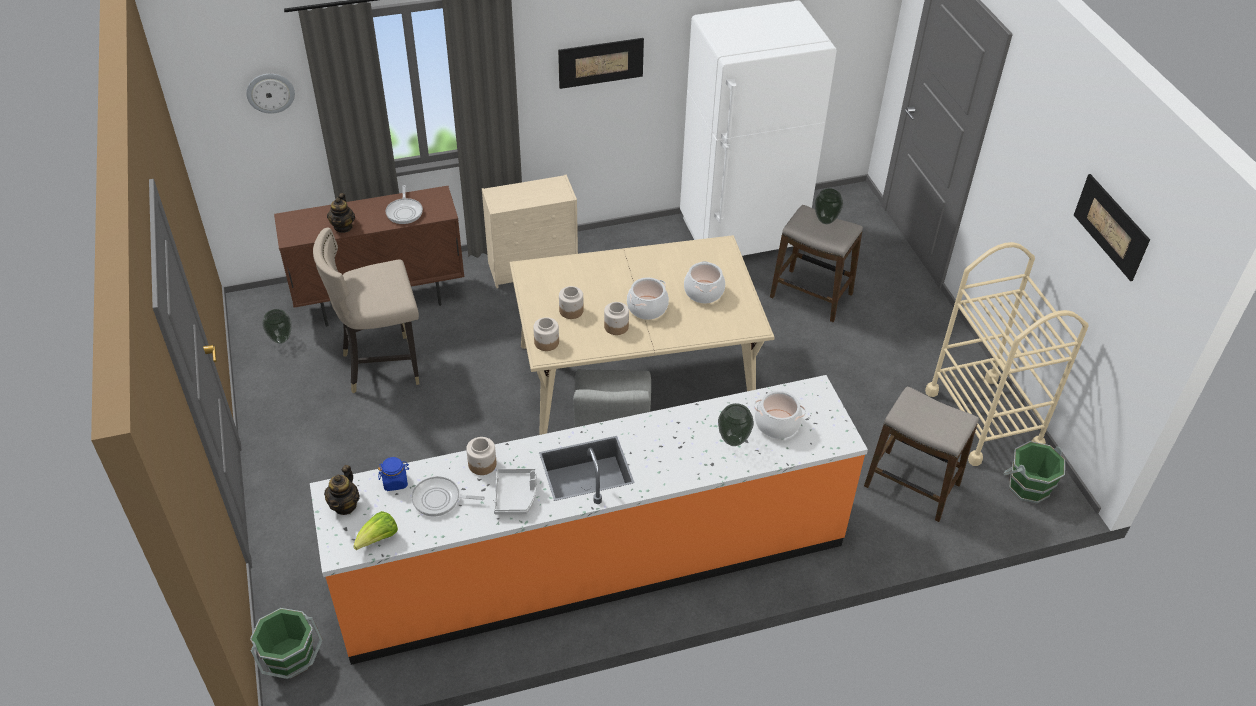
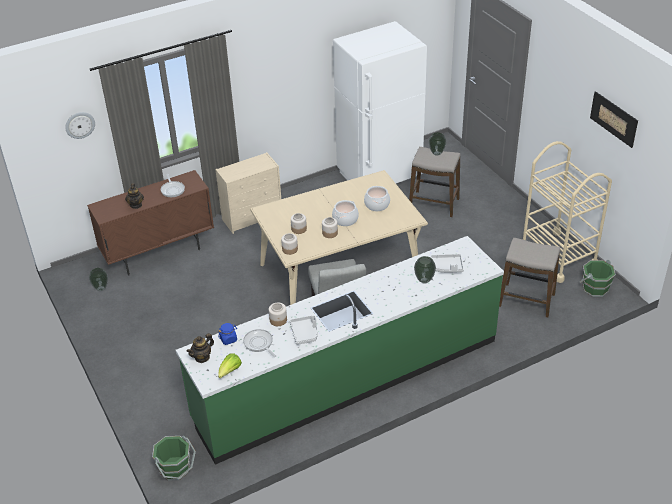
camera: 10 degrees left, 5 degrees down
orange counter [310,375,868,665] -> green counter [176,236,504,465]
beige stool [313,228,420,394] -> none
teapot [324,465,360,515] -> teapot turned 45 degrees clockwise [187,333,214,363]
frying pan [411,477,485,516] -> frying pan turned 60 degrees clockwise [243,329,276,357]
picture [558,38,644,89] -> none
cooking pot [754,391,806,439] -> grey tray [431,254,464,273]

